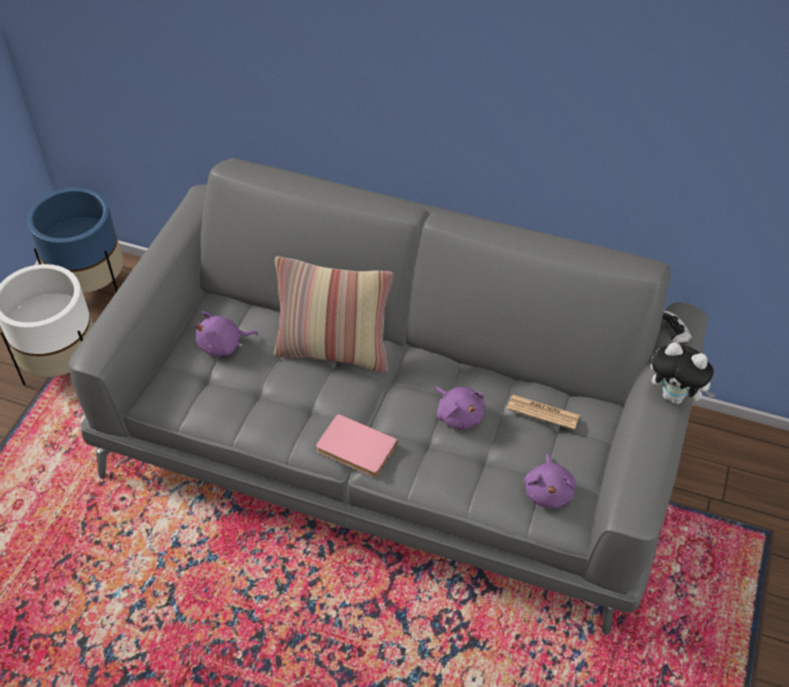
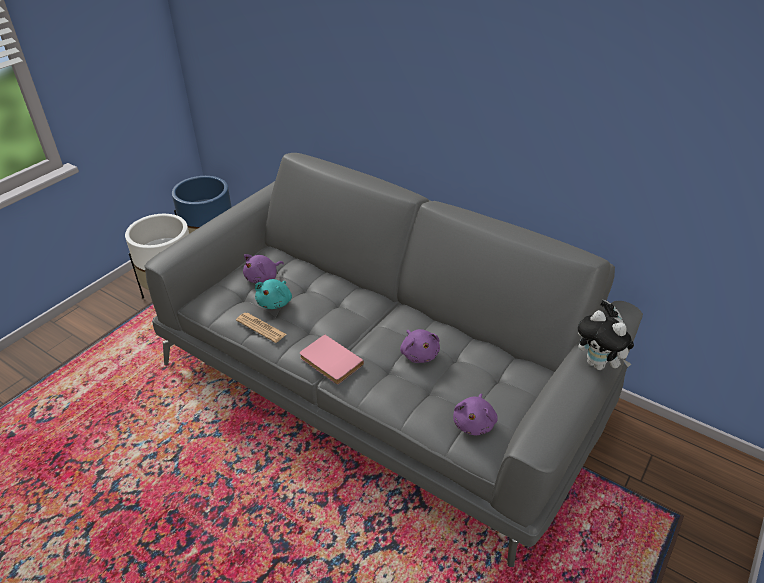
camera: 15 degrees right, 10 degrees down
purple plush toy [195,311,259,356] -> purple plush toy turned 45 degrees counterclockwise [243,254,284,283]
pillow [274,256,394,373] -> none
newspaper [507,395,580,430] -> newspaper moved to [236,313,286,343]
none -> turquoise plush toy [255,279,292,309]

